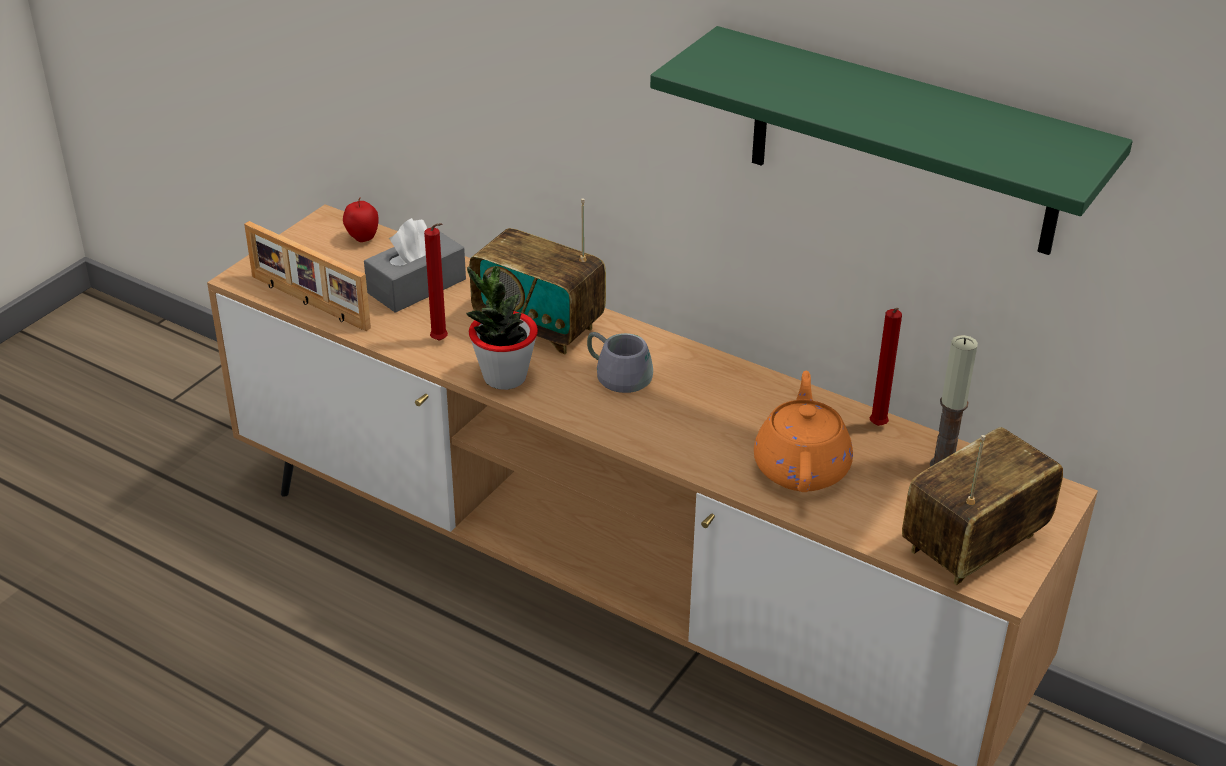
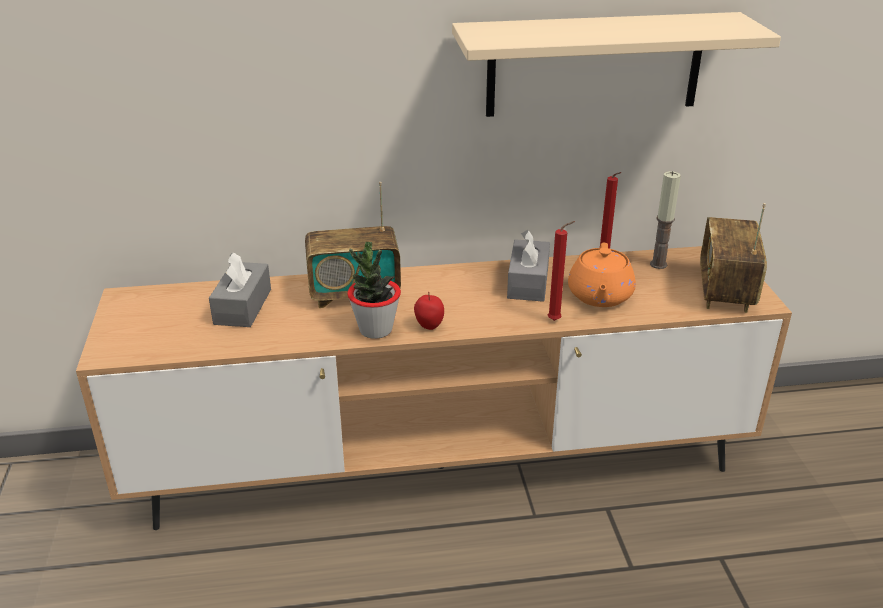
camera: 40 degrees left, 5 degrees down
picture frame [244,221,371,331] -> none
apple [343,198,378,242] -> apple moved to [414,292,444,330]
red candle [424,223,448,341] -> red candle moved to [548,221,575,321]
grey mug [587,332,653,393] -> none
green shelf [650,26,1133,255] -> beige shelf [452,12,781,117]
orange teapot [754,371,853,492] -> orange teapot turned 135 degrees counterclockwise [568,243,636,307]
none -> grey tissue box [507,230,550,302]

